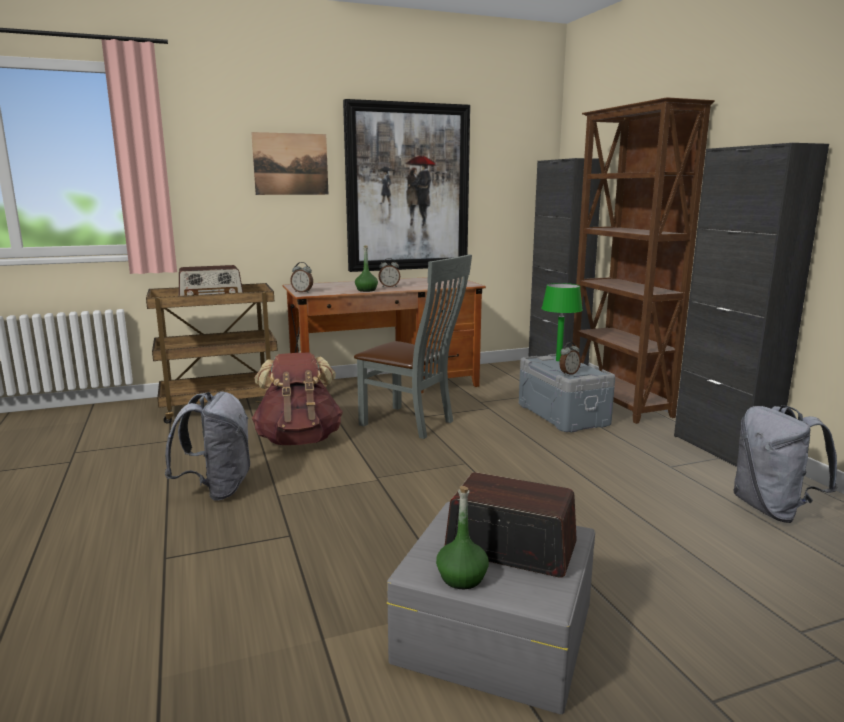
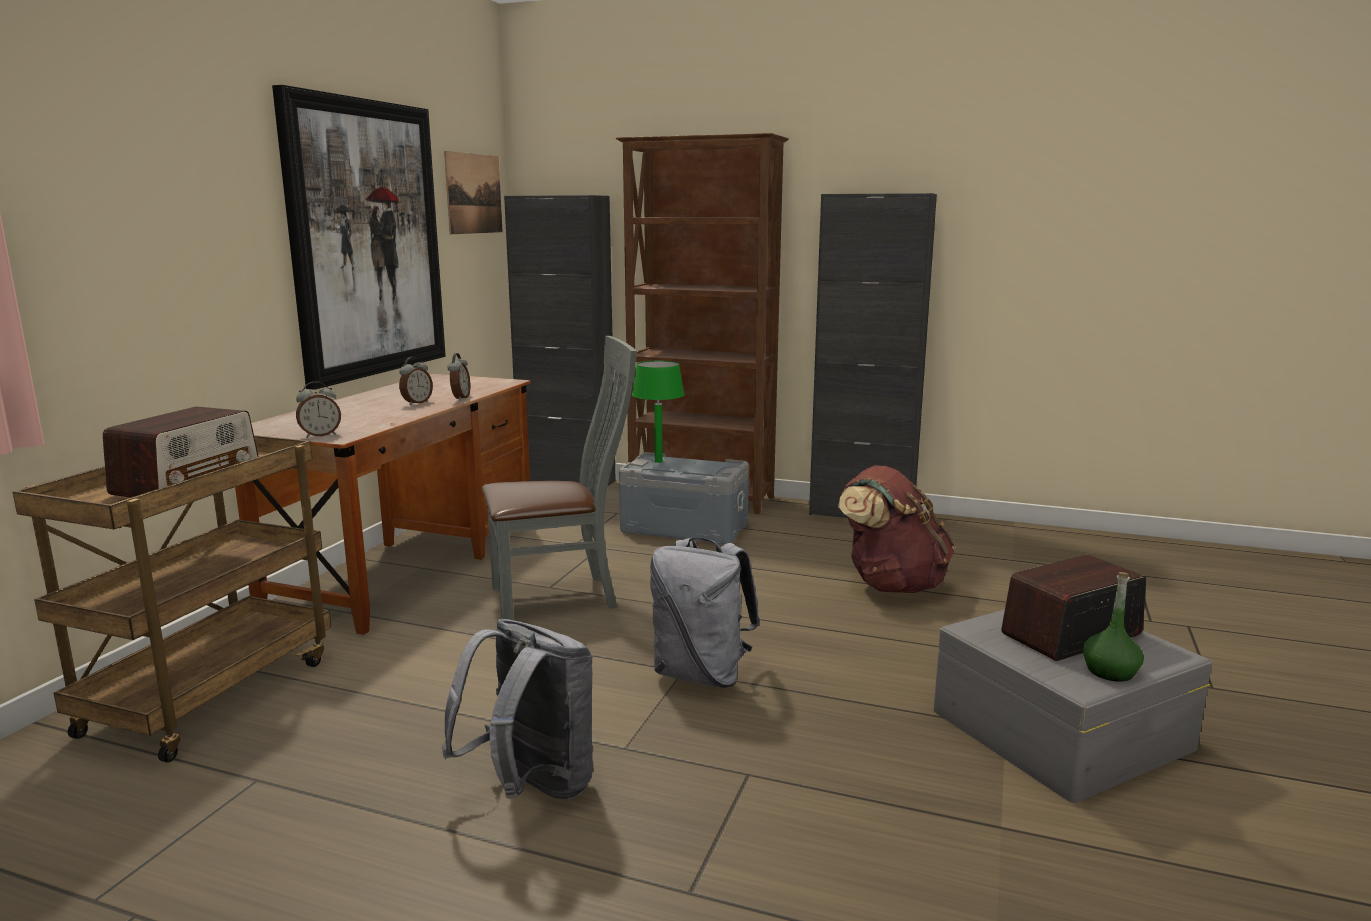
camera: 50 degrees left, 0 degrees up
picture [251,132,329,195] -> picture moved to [444,151,503,234]
brown backpack [252,353,343,445] -> brown backpack moved to [838,465,955,593]
green bottle [355,246,378,292] -> none
alarm clock [559,342,581,375] -> alarm clock moved to [448,353,470,401]
grey backpack [734,405,838,523] -> grey backpack moved to [650,538,760,688]

